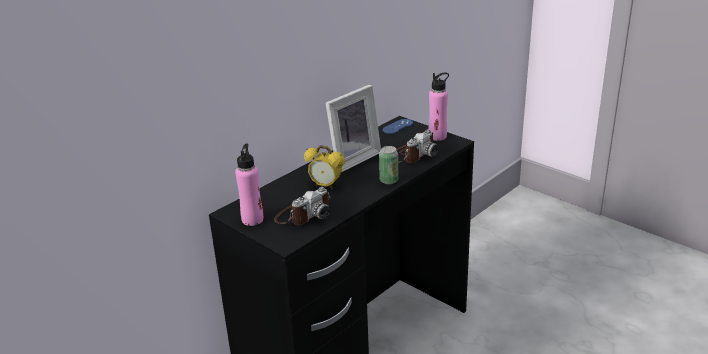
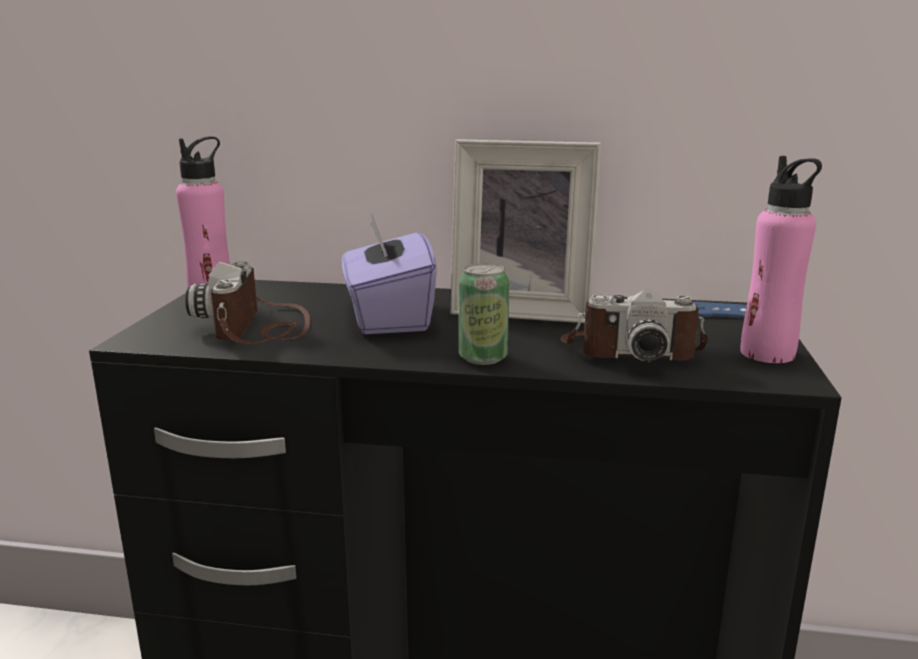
camera: 55 degrees right, 10 degrees down
camera [274,187,331,225] -> camera turned 75 degrees clockwise [185,261,311,344]
alarm clock [304,145,345,189] -> purple tissue box [342,211,437,334]

